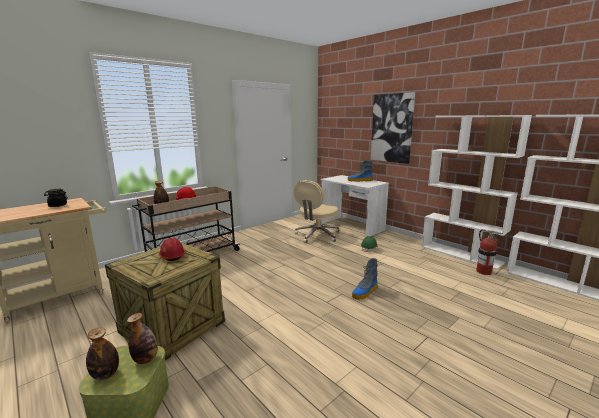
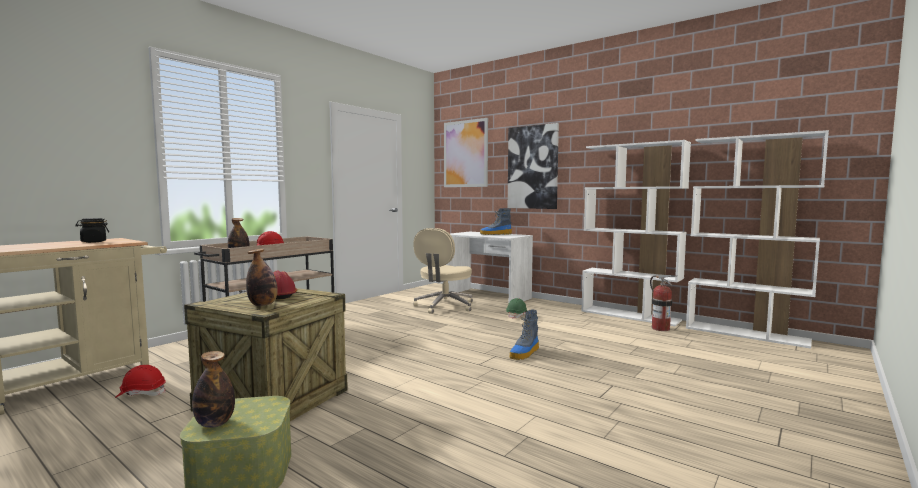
camera: 10 degrees left, 10 degrees down
bottle [127,313,158,364] -> bottle moved to [246,248,278,306]
none -> red hard hat [115,365,166,398]
none -> picture [444,118,488,187]

